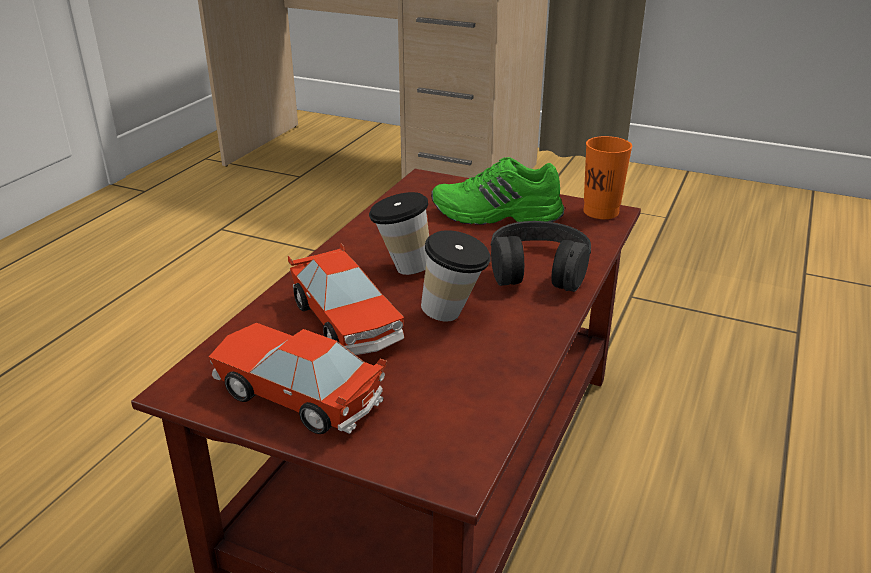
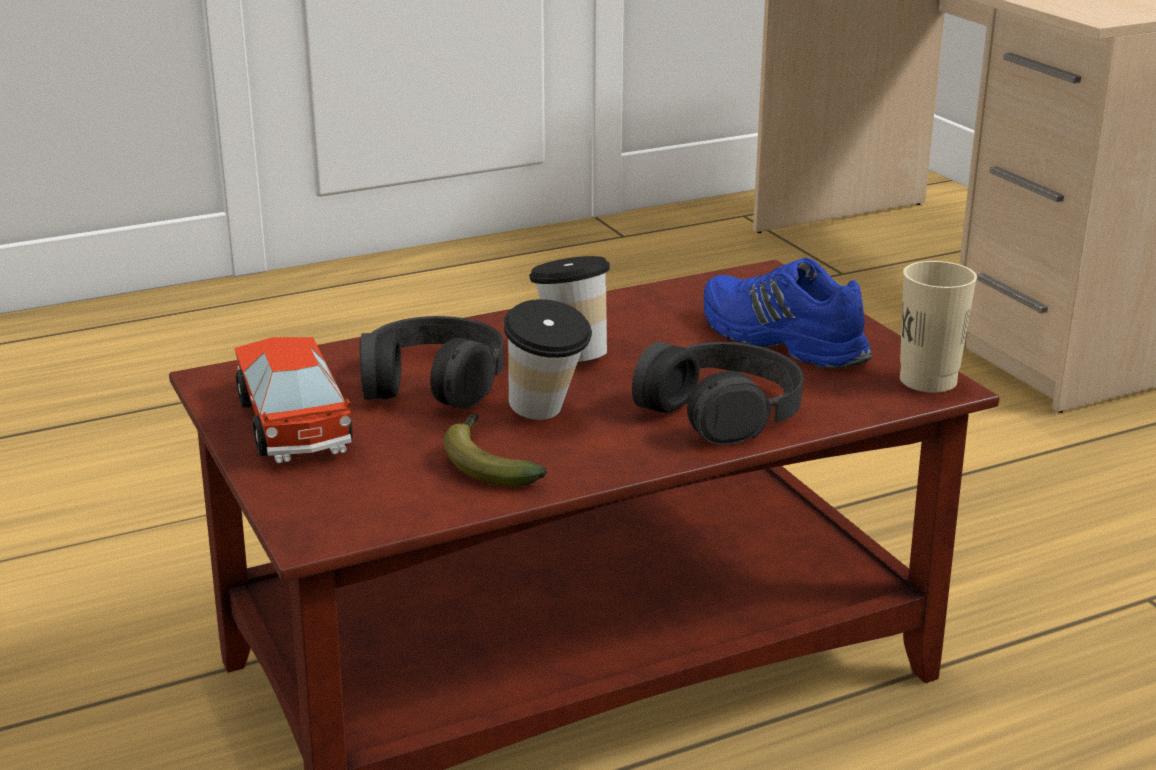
camera: 40 degrees right, 5 degrees down
toy car [288,243,404,355] -> black headphones [359,316,503,409]
green shoe [431,157,564,225] -> blue shoe [704,258,872,369]
orange cup [583,136,632,219] -> beige cup [900,261,977,393]
none -> banana [443,414,547,486]

